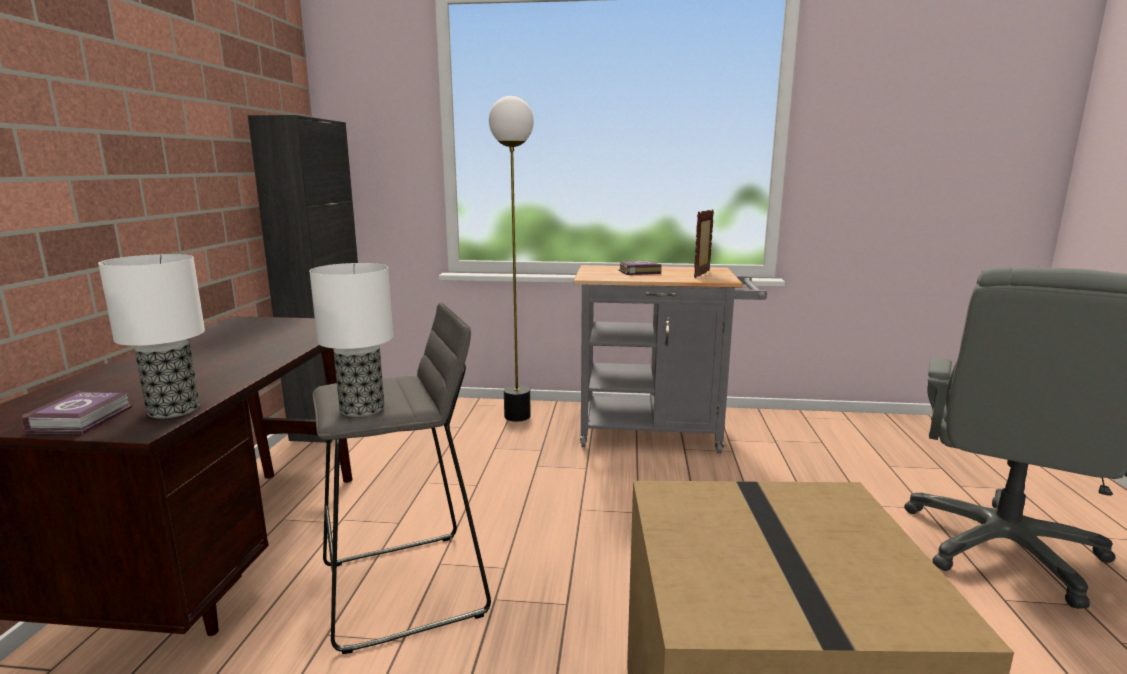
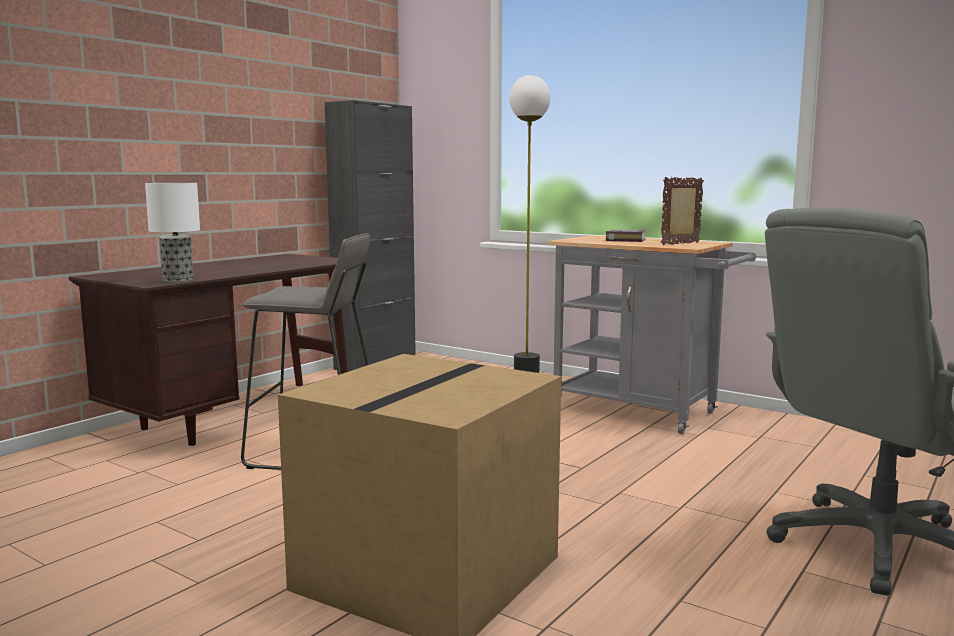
camera: 30 degrees right, 5 degrees down
book [22,390,133,434] -> none
table lamp [310,263,393,417] -> none

